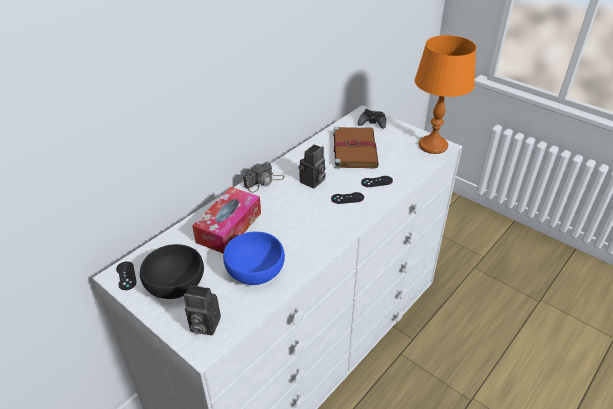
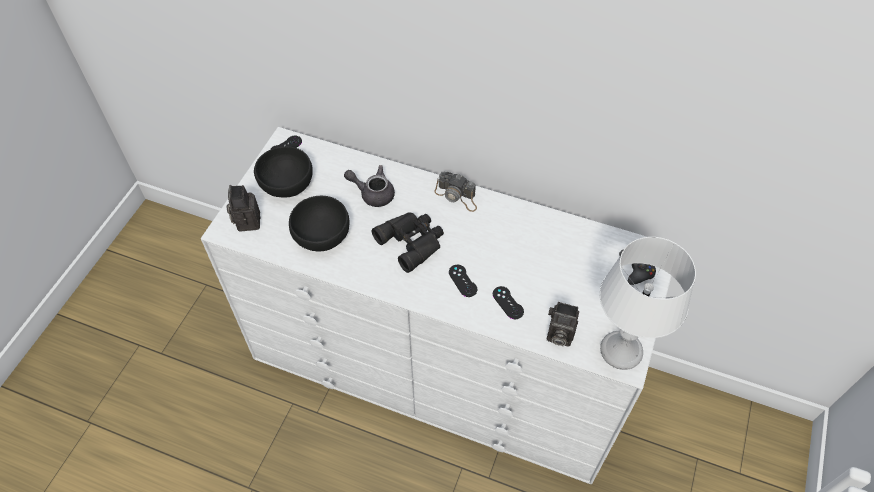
camera: 70 degrees right, 15 degrees up
tissue box [192,187,261,254] -> grey teapot [344,165,395,207]
blue bowl [223,232,285,285] -> black bowl [289,196,350,251]
camera [299,144,326,188] -> camera moved to [547,302,579,347]
brown book [333,127,379,169] -> none
orange table lamp [415,35,476,154] -> white table lamp [600,237,696,370]
none -> black binoculars [372,213,444,273]

